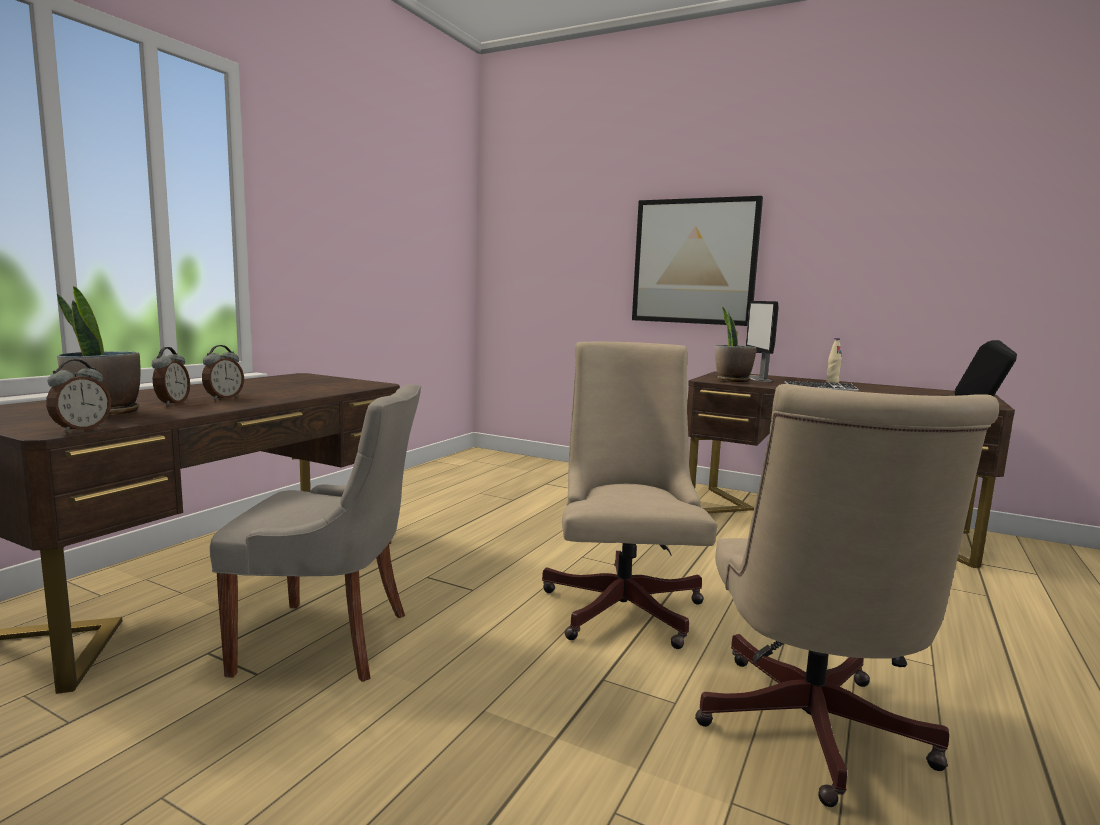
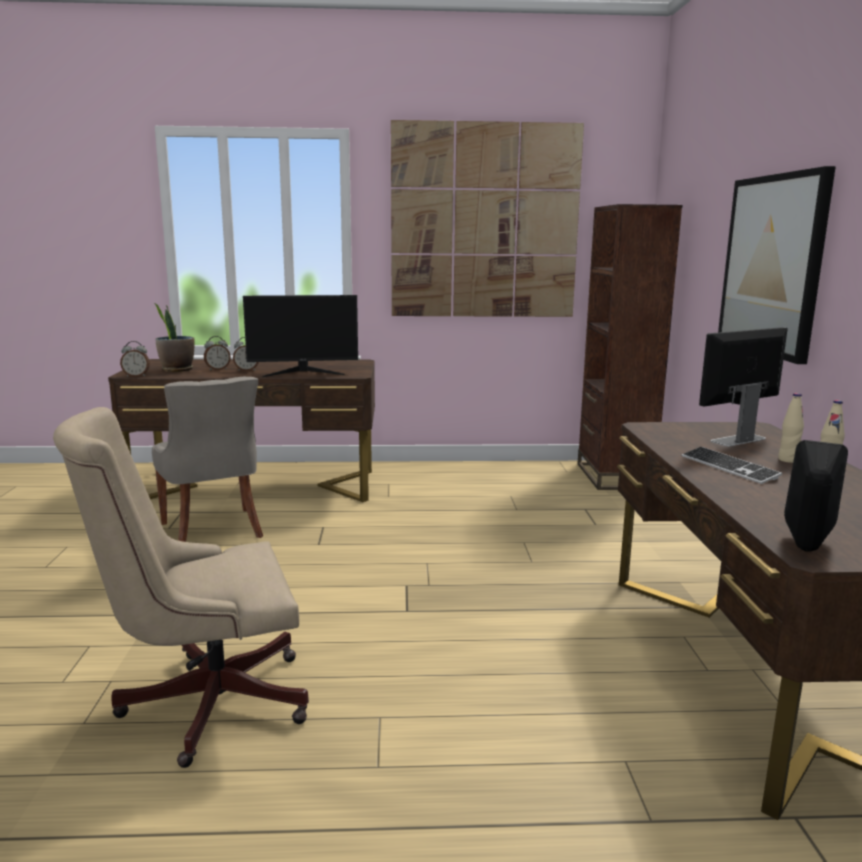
camera: 60 degrees right, 5 degrees up
beige office chair [542,342,717,649] -> none
potted plant [715,307,756,382] -> none
none -> monitor [243,295,358,377]
none -> picture [391,120,584,317]
none -> brown bookcase [578,204,682,490]
none -> beige bottle [778,393,804,463]

